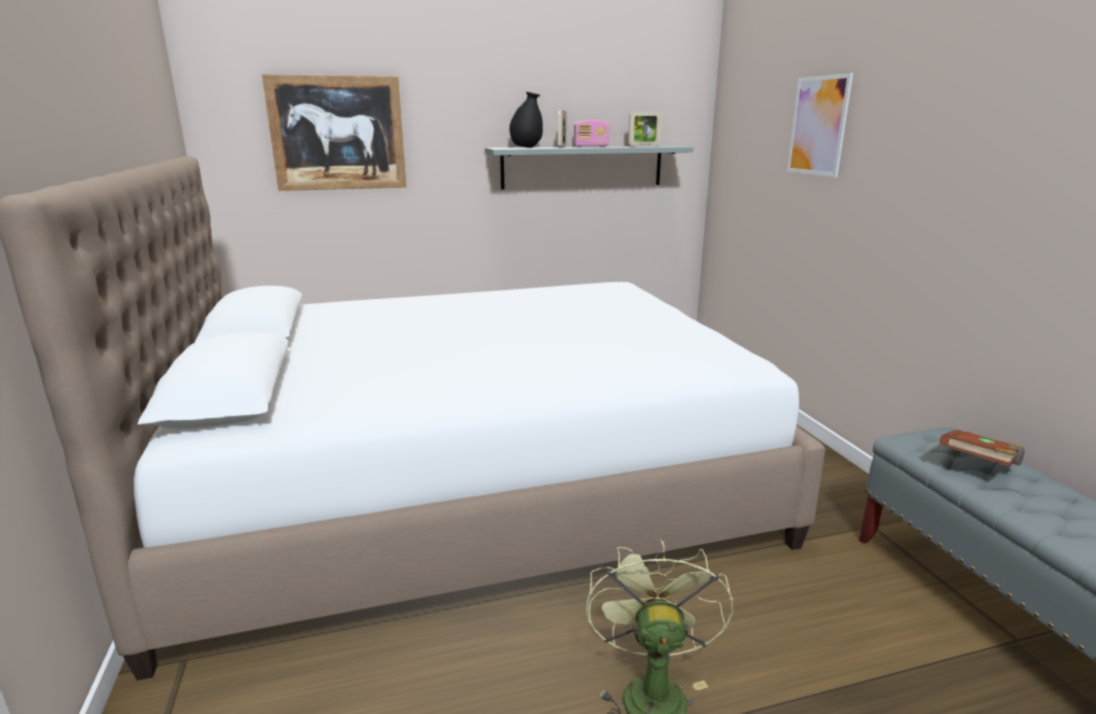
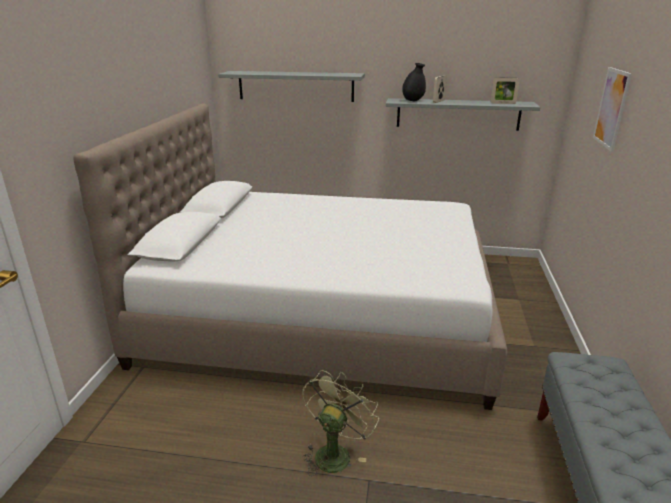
camera: 25 degrees right, 5 degrees up
picture [262,74,406,191] -> grey shelf [218,71,365,102]
radio [574,120,609,147] -> none
brown book [940,430,1025,467] -> none

